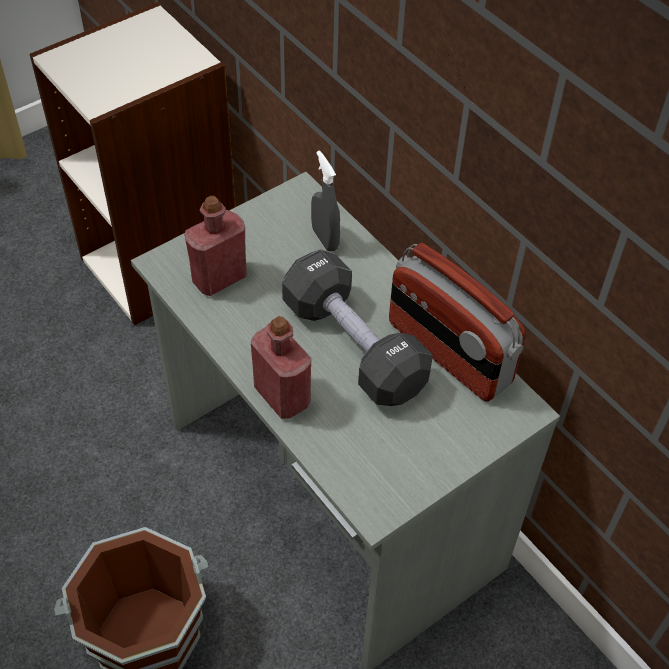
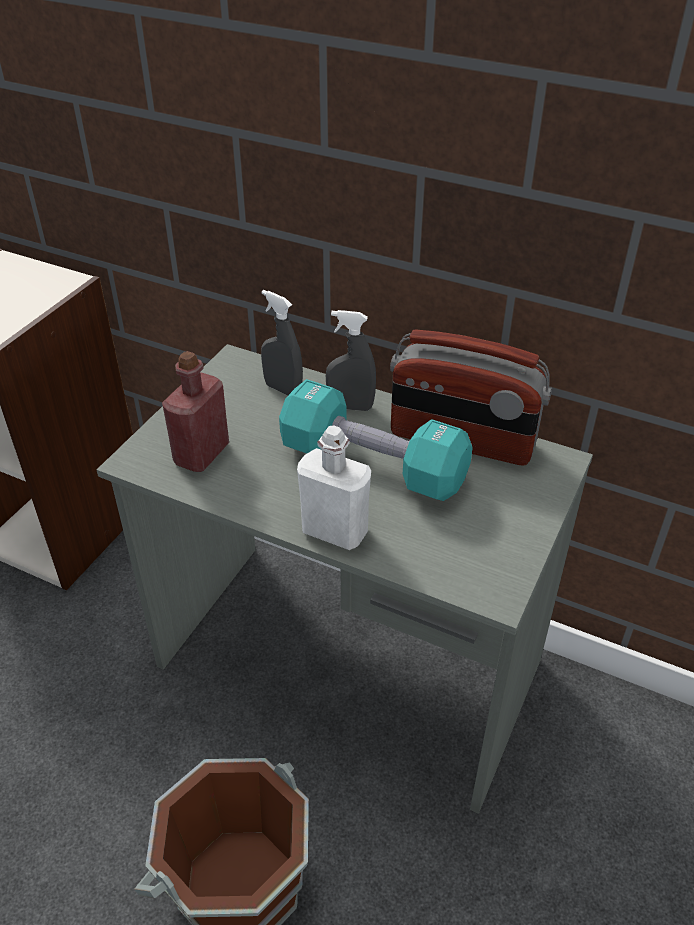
camera: 25 degrees left, 10 degrees down
red bottle [251,316,311,419] -> white bottle [297,425,371,550]
black dumbbell [282,249,433,406] -> turquoise dumbbell [279,379,473,501]
none -> grey spray bottle [326,310,376,411]

